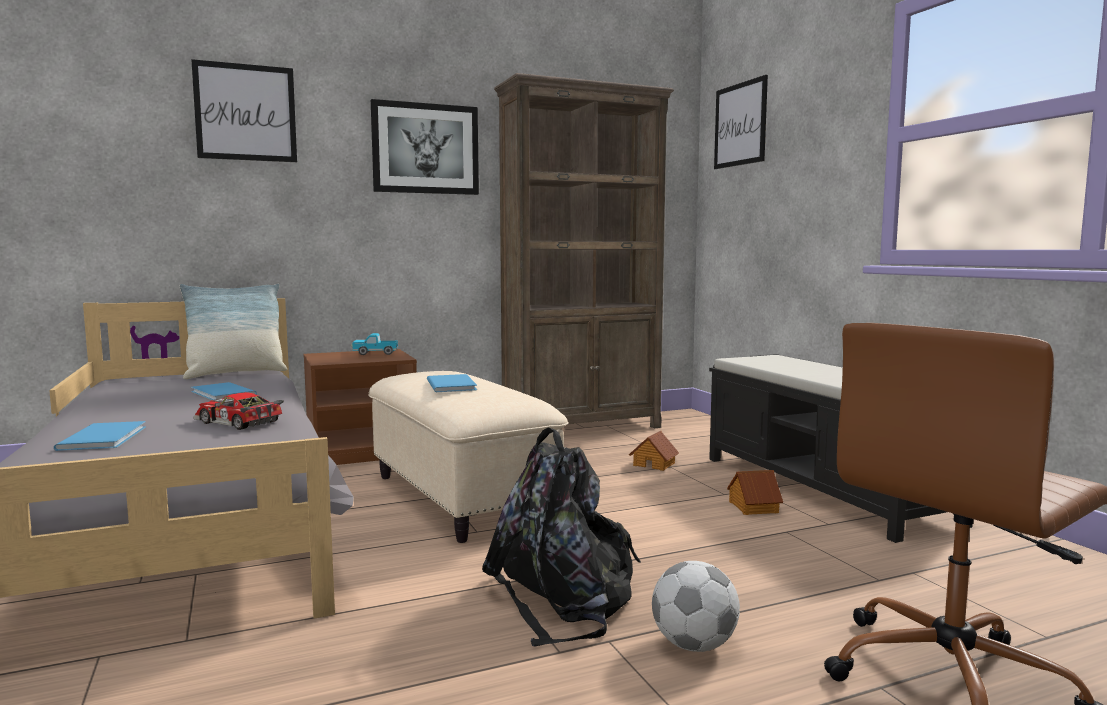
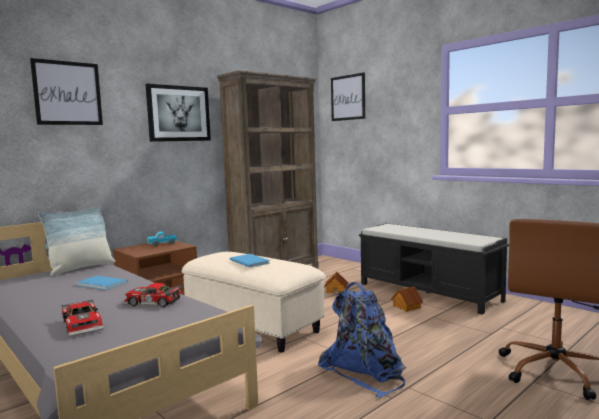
camera: 20 degrees left, 0 degrees up
blue book [54,421,146,451] -> toy car [61,299,103,337]
black backpack [482,427,641,647] -> blue backpack [318,282,406,398]
football [652,561,740,652] -> none

